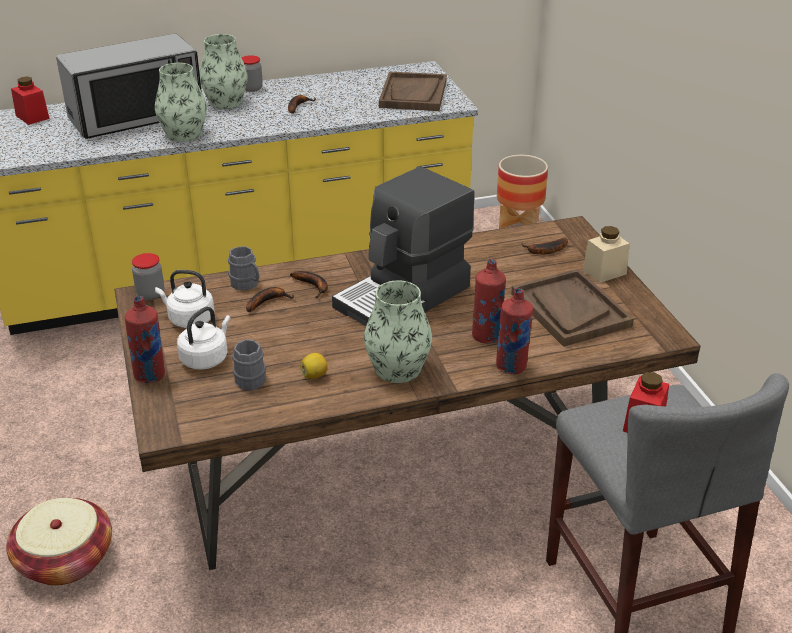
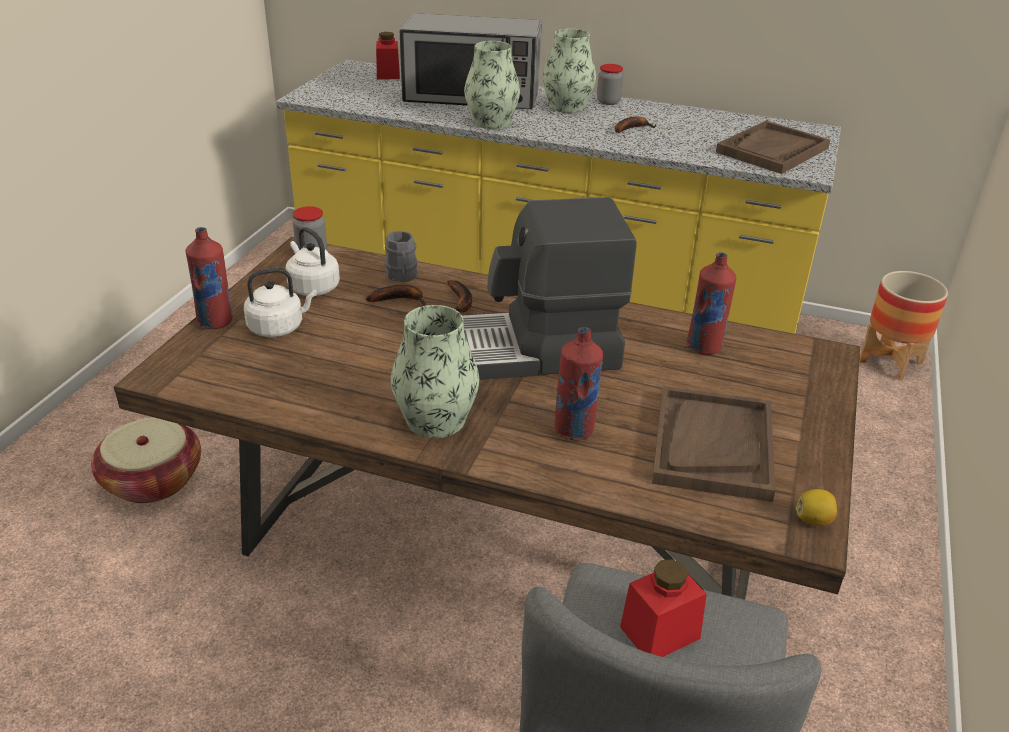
camera: 35 degrees right, 0 degrees up
grey mug [232,339,266,391] -> none
lemon [300,353,328,379] -> lemon moved to [796,489,837,526]
red bottle [496,288,533,374] -> red bottle moved to [686,252,736,355]
banana [521,238,568,254] -> none
beige jar [583,226,630,283] -> none

